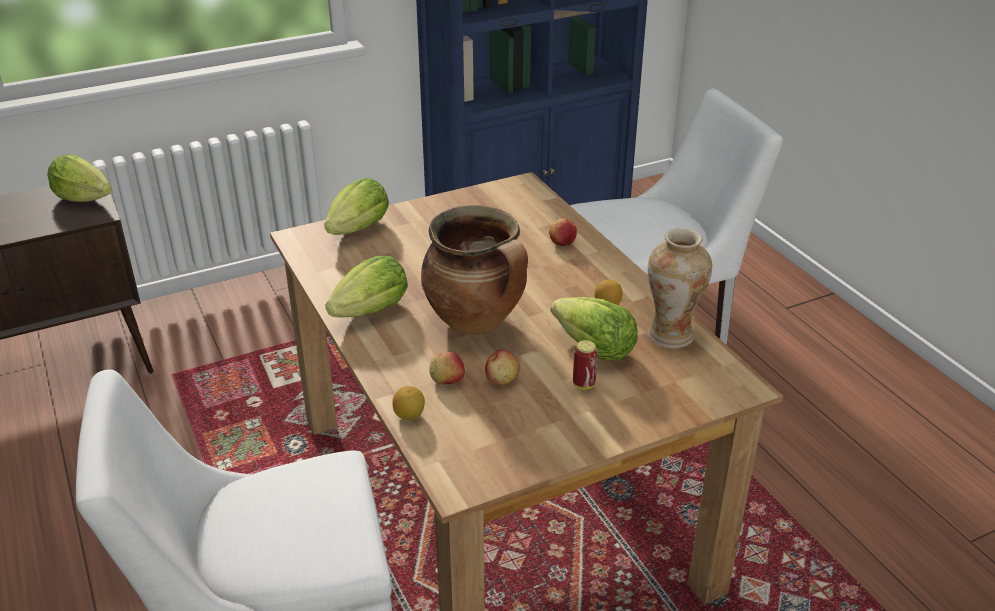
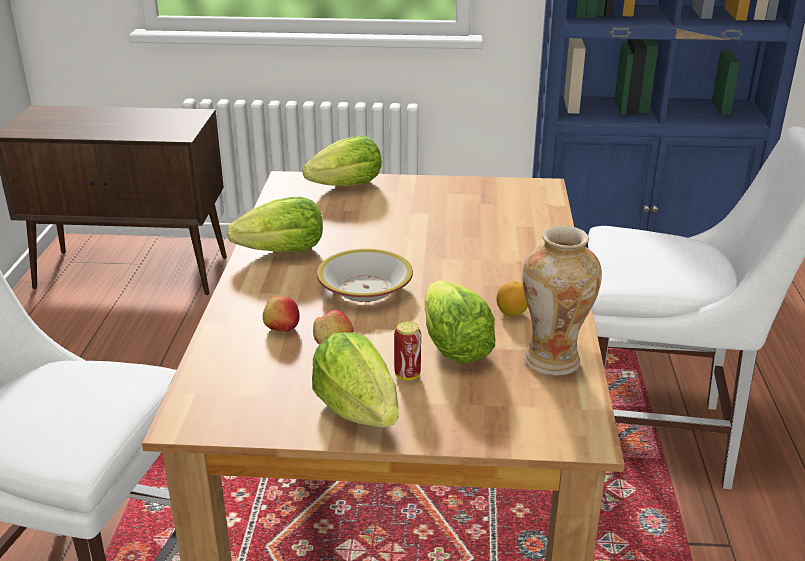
camera: 30 degrees right, 5 degrees down
lettuce [47,154,112,202] -> lettuce moved to [312,332,399,427]
lemon [392,386,425,421] -> none
cooking pot [421,205,528,335] -> bowl [317,249,413,302]
apple [549,218,577,246] -> none

